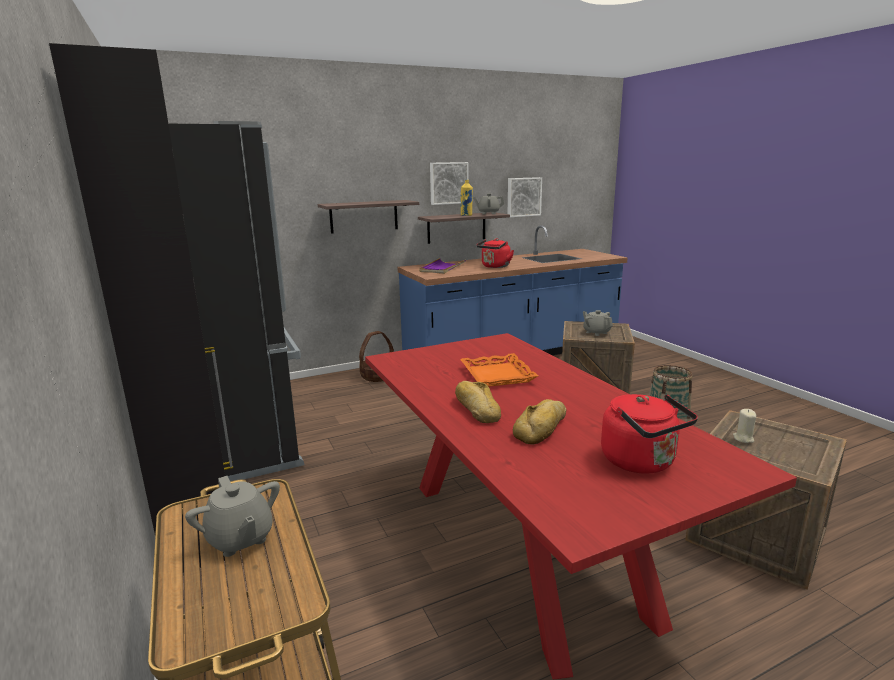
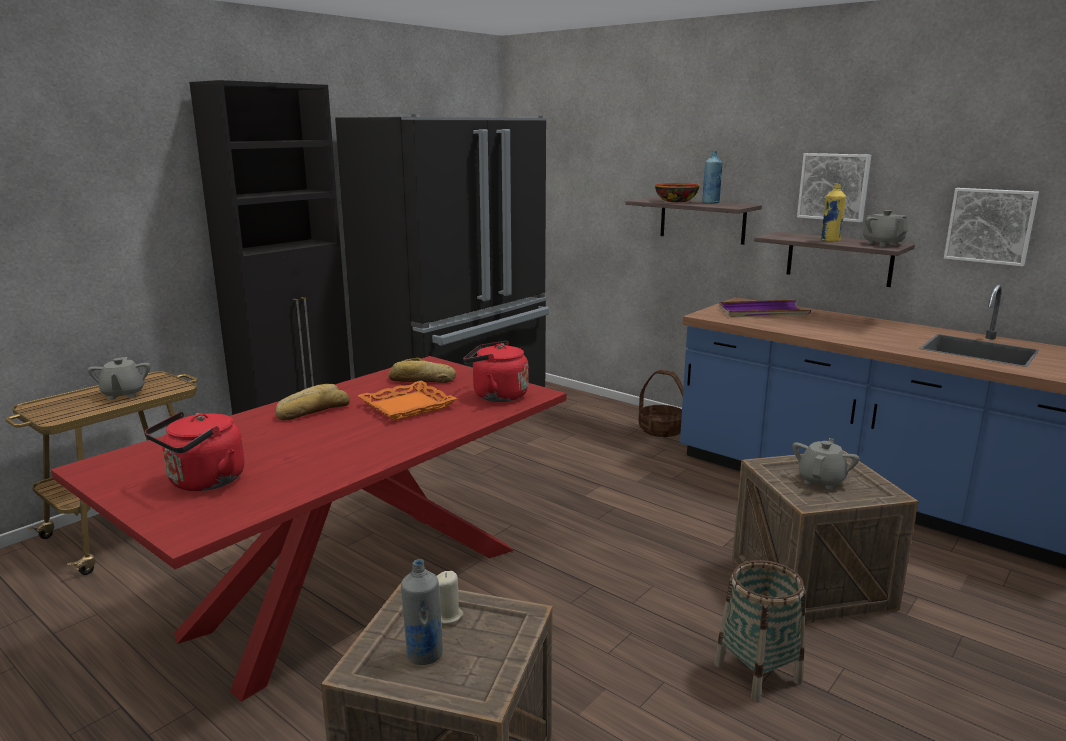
camera: 65 degrees right, 0 degrees up
grey teapot [185,476,280,557] -> grey teapot turned 45 degrees counterclockwise [88,357,151,400]
red kettle [477,238,514,268] -> red kettle moved to [463,341,529,402]
bread [513,399,566,445] -> bread moved to [388,358,456,383]
none -> grey bottle [401,559,443,665]
none -> bowl [655,183,699,202]
none -> blue bottle [702,151,722,204]

